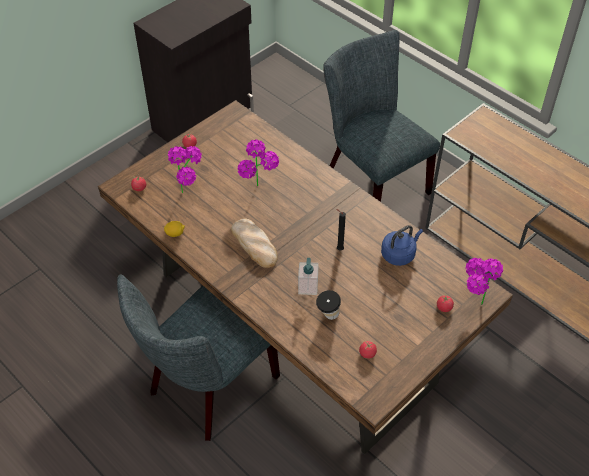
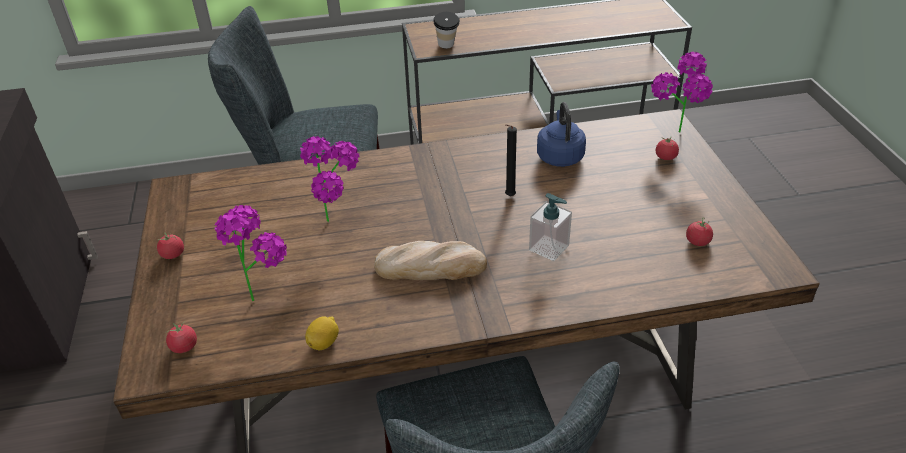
camera: 55 degrees left, 10 degrees down
cup [316,290,341,320] -> cup moved to [433,12,460,49]

